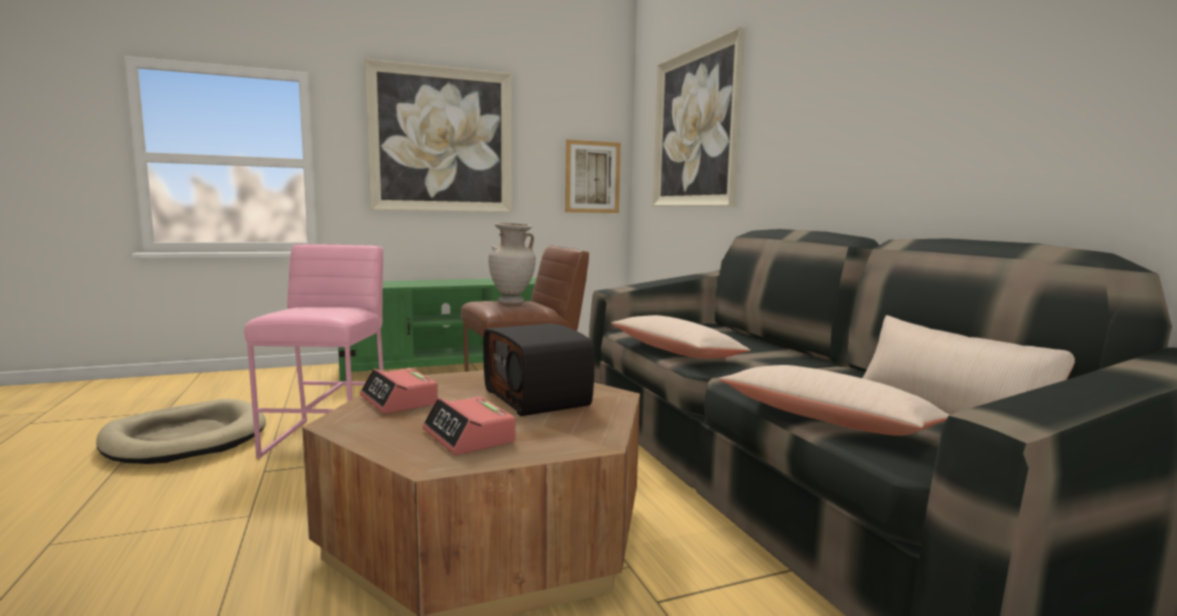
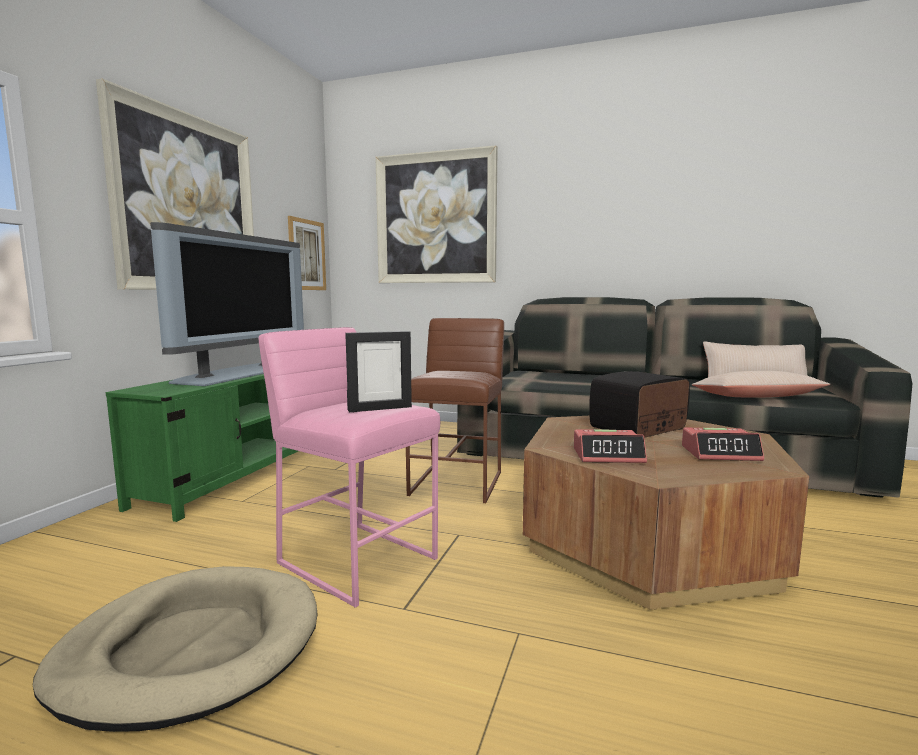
camera: 50 degrees left, 0 degrees up
radio [483,323,594,416] -> radio turned 135 degrees clockwise [589,371,690,438]
beige vase [488,223,536,304] -> none
beige pillow [611,315,751,359] -> none
none -> television [150,222,304,386]
none -> picture frame [345,331,412,412]

